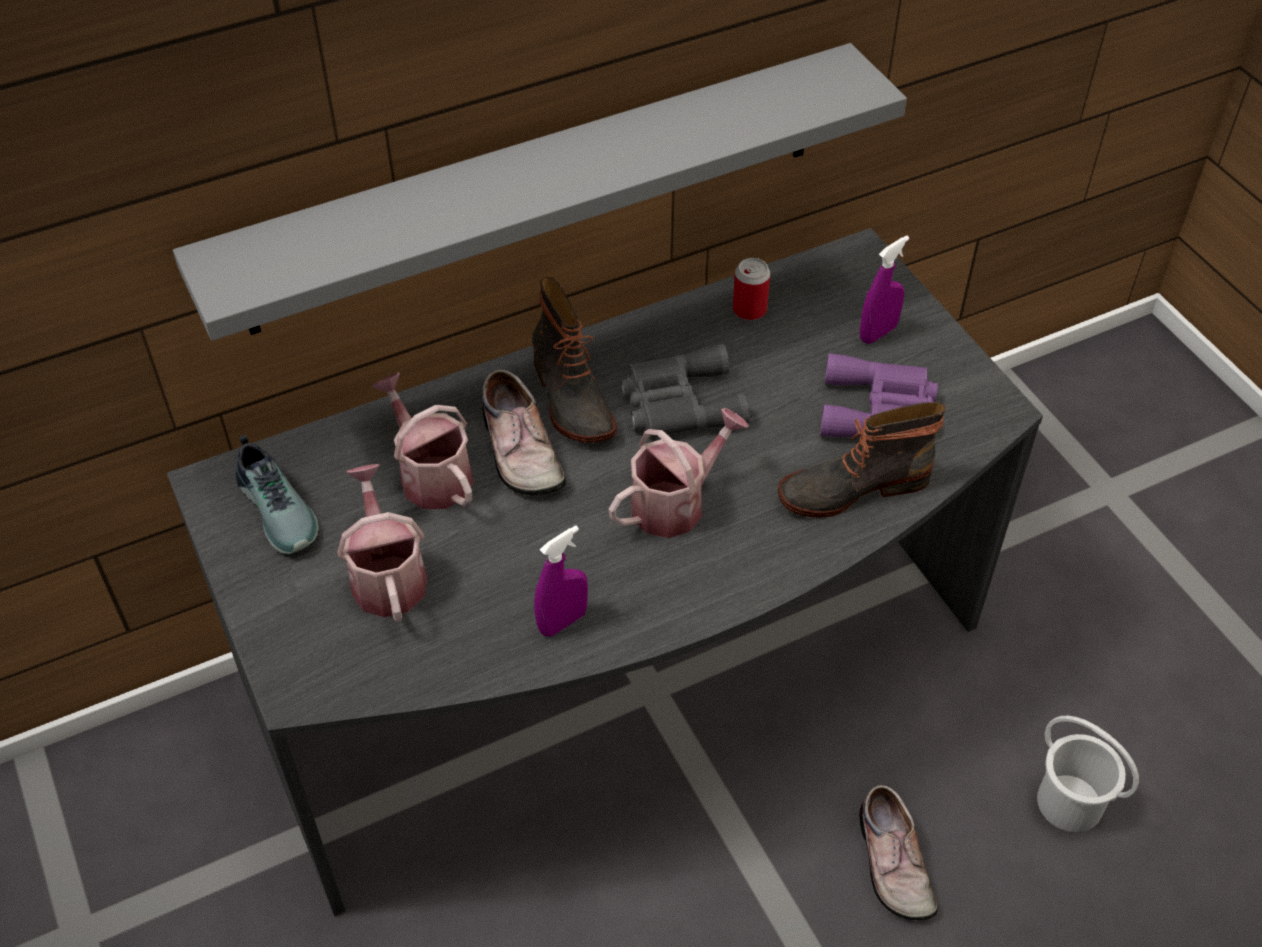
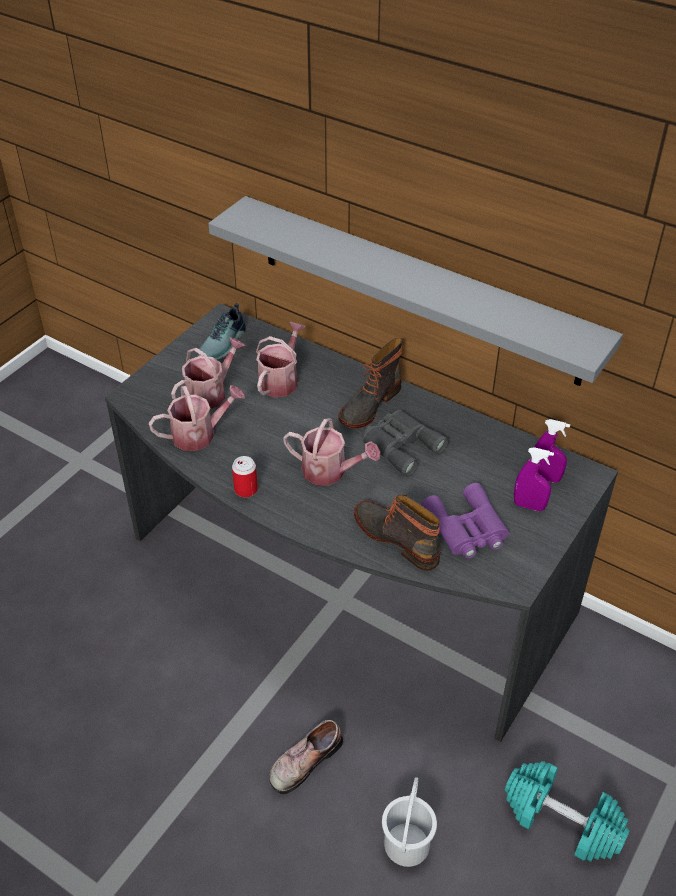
camera: 60 degrees right, 5 degrees down
shoe [482,370,566,495] -> none
purple spray bottle [534,525,588,637] -> purple spray bottle moved to [531,419,570,483]
can [733,258,770,320] -> can moved to [232,456,258,497]
none -> watering can [149,385,245,451]
none -> turquoise dumbbell [505,761,630,862]

